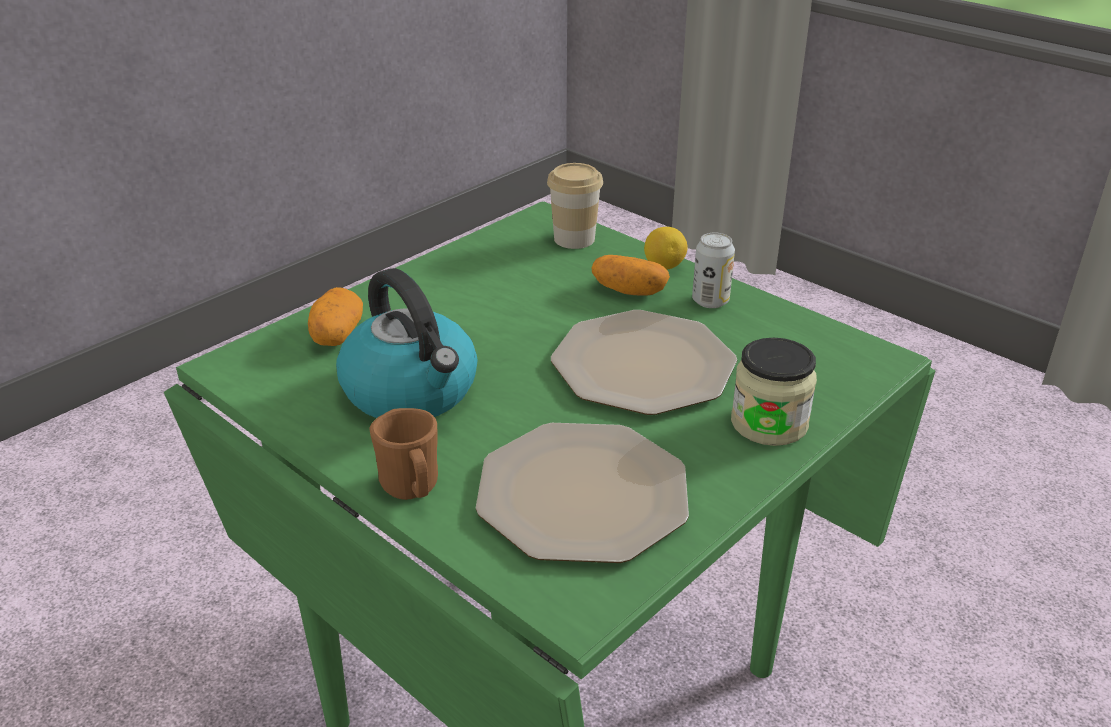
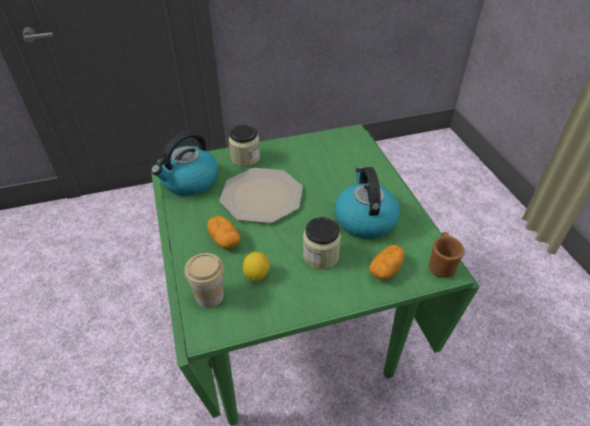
camera: 150 degrees left, 10 degrees up
brown mug [369,408,438,500] -> brown mug moved to [429,232,465,278]
plate [476,423,689,563] -> none
lemon [644,227,688,270] -> lemon moved to [243,252,270,281]
can [692,233,735,308] -> none
none -> kettle [151,131,218,196]
none -> jar [303,217,341,269]

